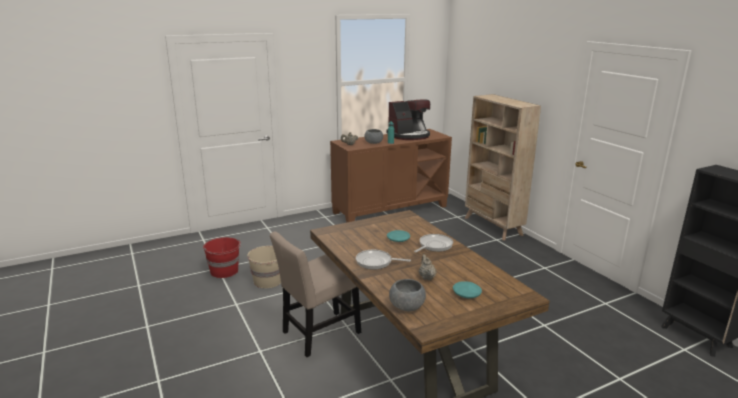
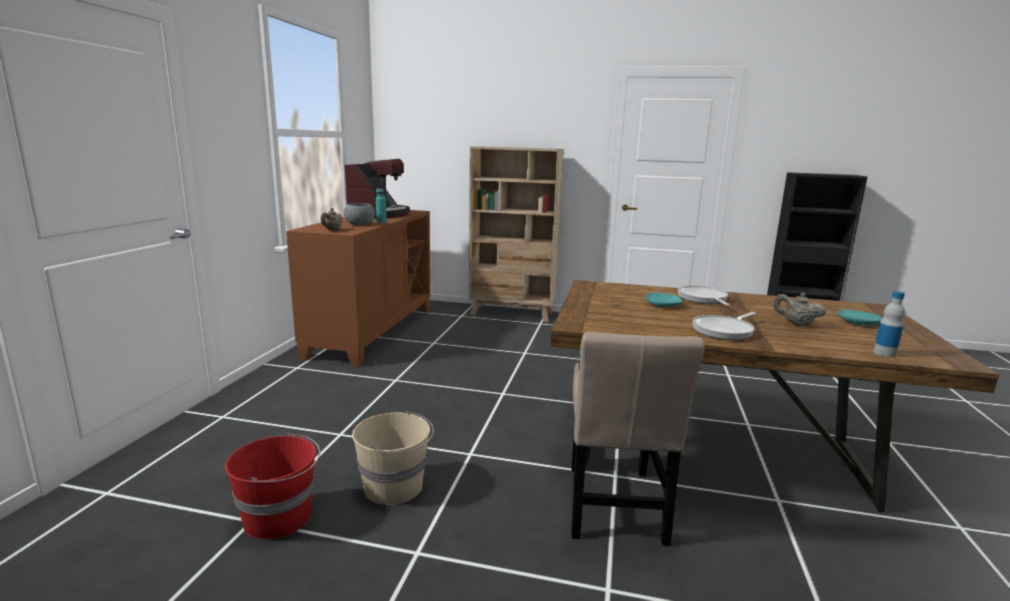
camera: 50 degrees left, 5 degrees down
grey bowl [389,279,426,311] -> bottle [874,291,905,357]

